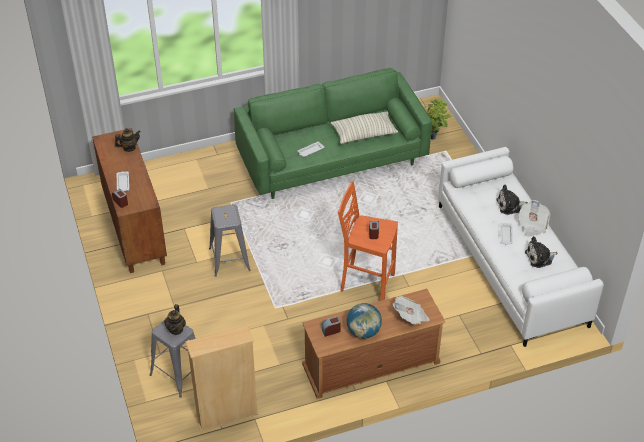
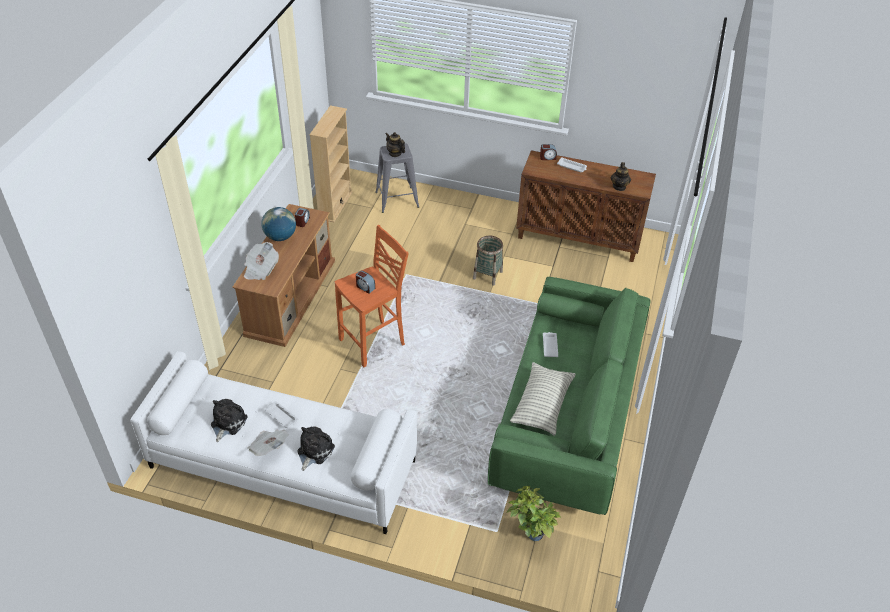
camera: 125 degrees right, 0 degrees up
grey stool [209,204,251,277] -> basket [473,236,503,286]

